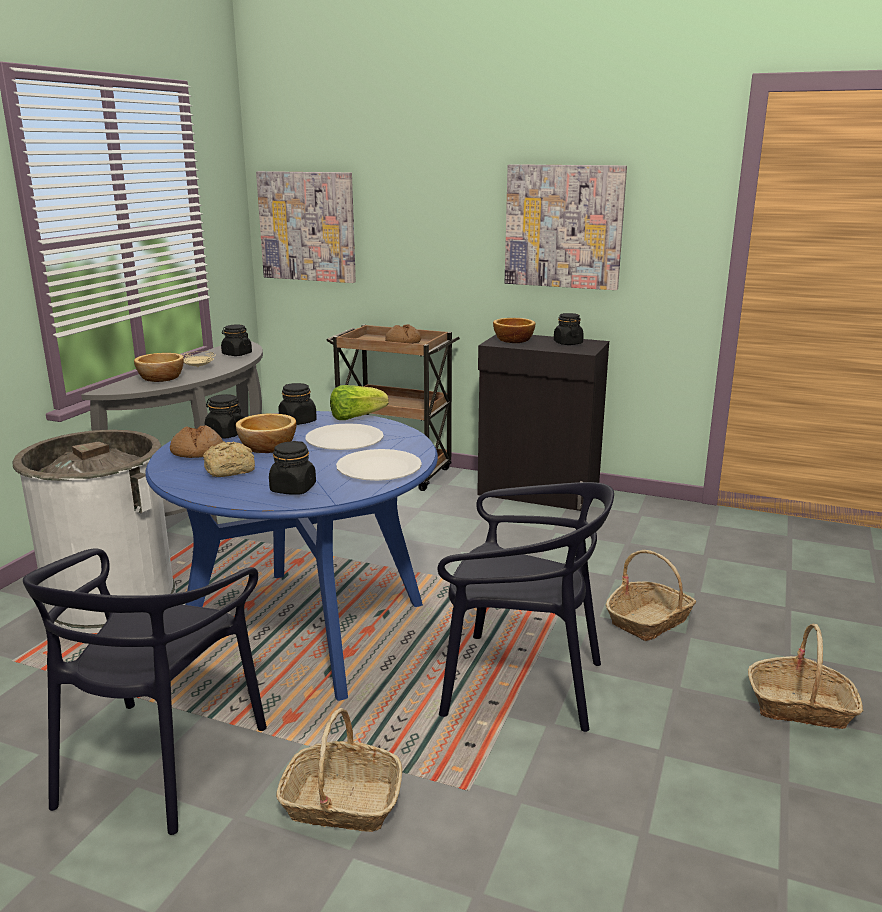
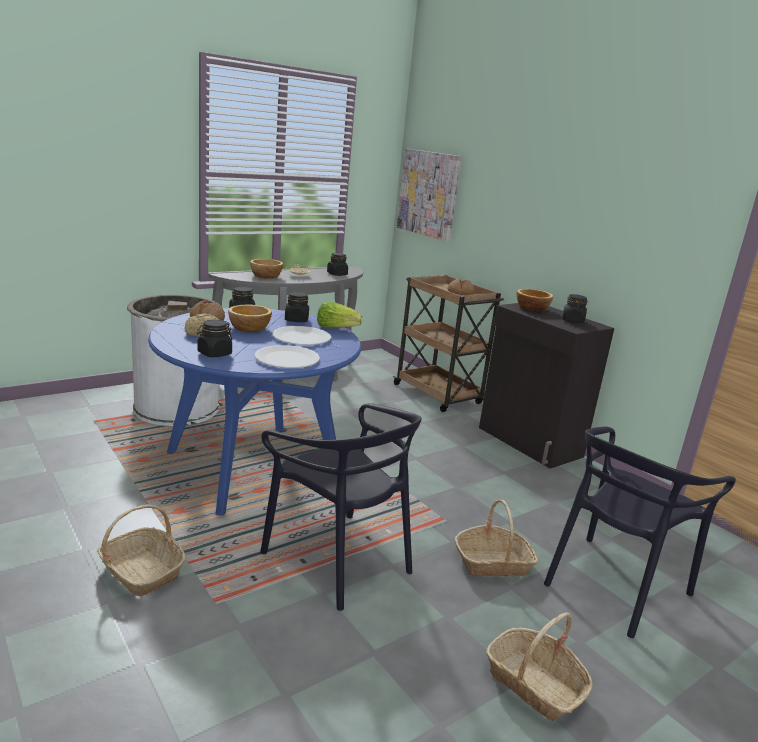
camera: 30 degrees right, 0 degrees up
black chair [23,548,267,835] -> black chair moved to [544,427,736,638]
picture [505,164,627,290] -> none

